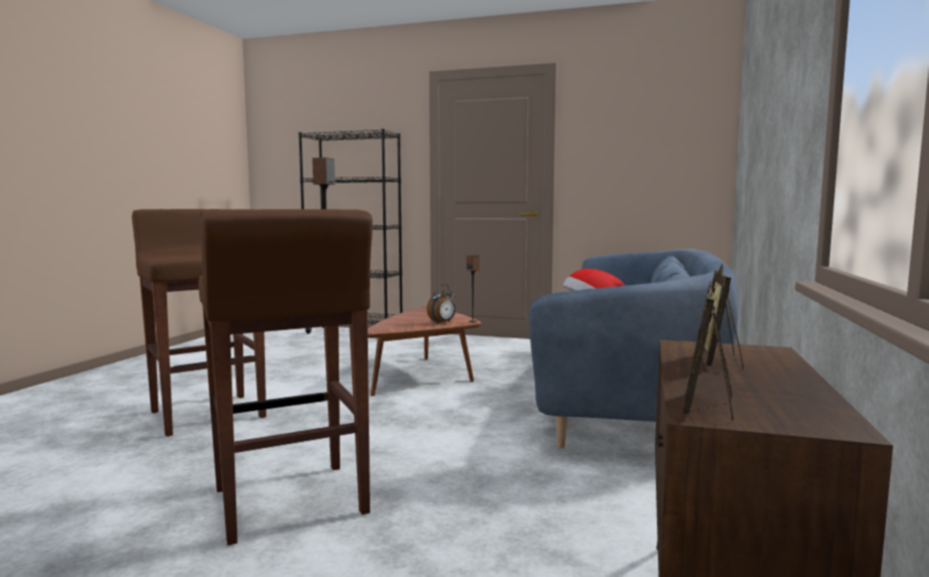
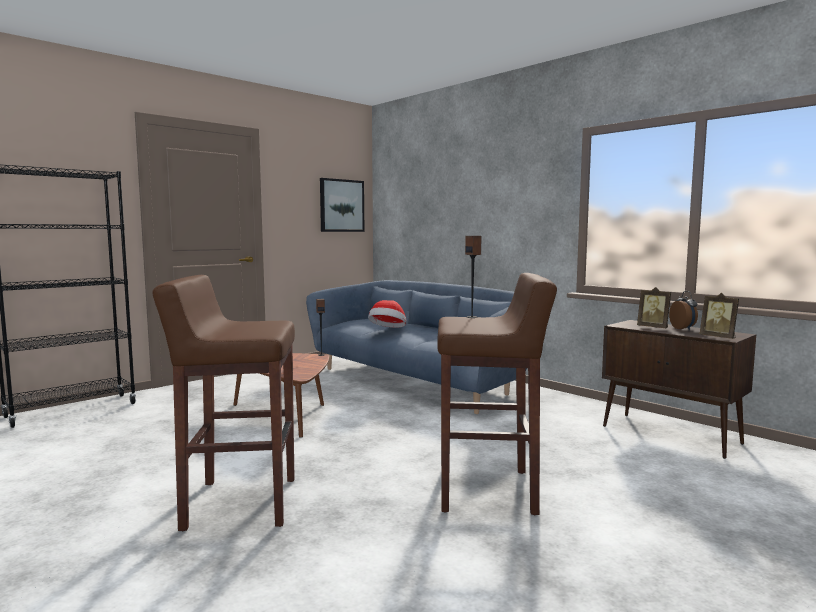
camera: 60 degrees left, 0 degrees up
alarm clock [427,284,456,324] -> alarm clock moved to [669,291,698,330]
none -> picture [320,178,364,232]

